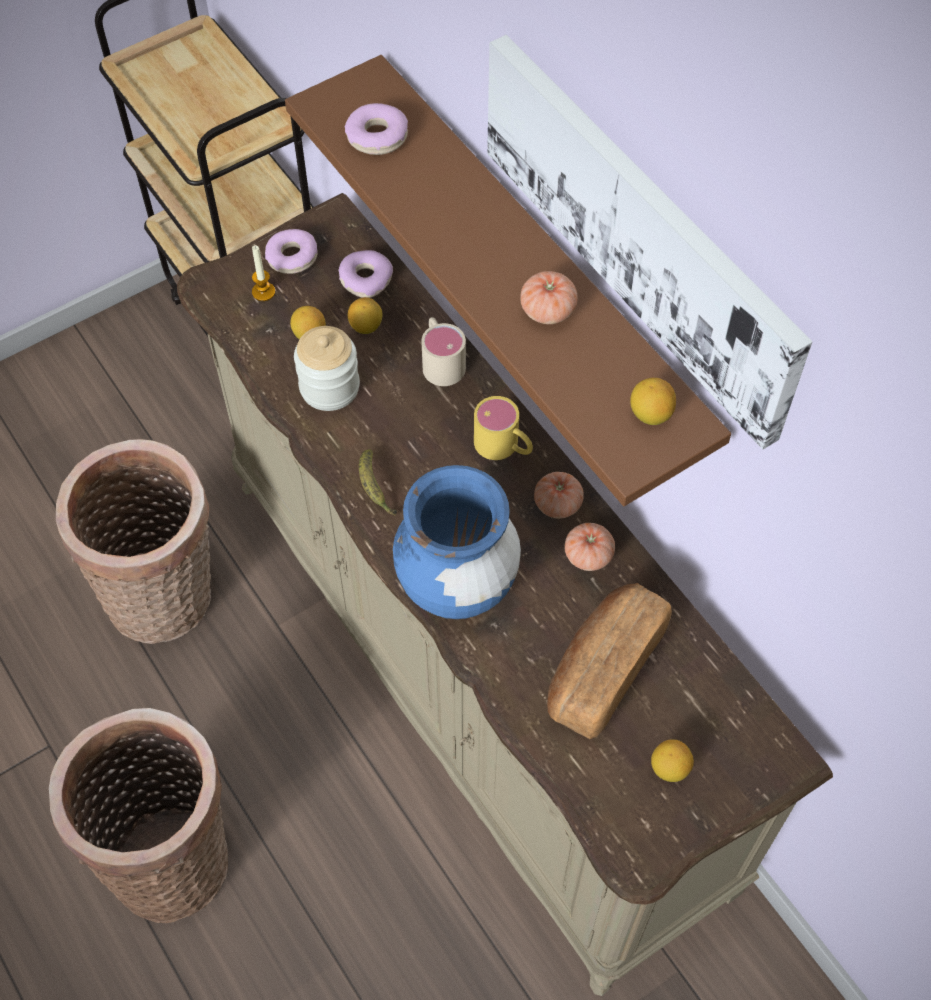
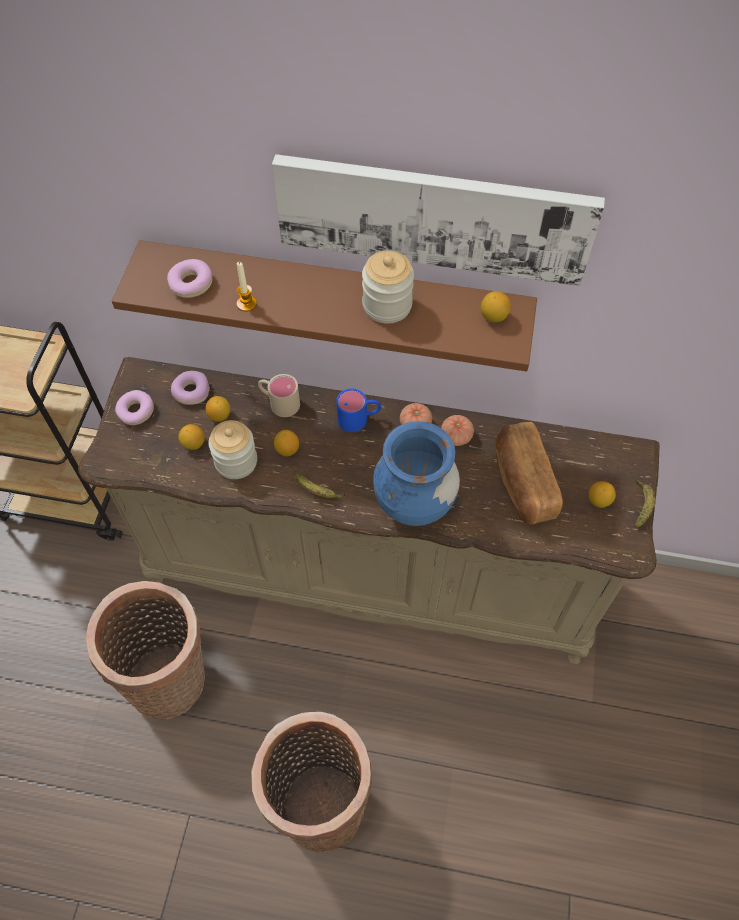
camera: 45 degrees left, 0 degrees up
candle [252,245,275,301] -> candle moved to [237,262,257,312]
yellow mug [474,396,533,460] -> blue mug [336,389,382,432]
tomato [520,271,578,324] -> jar [362,251,414,324]
none -> lemon [274,430,299,456]
none -> banana [635,480,655,528]

